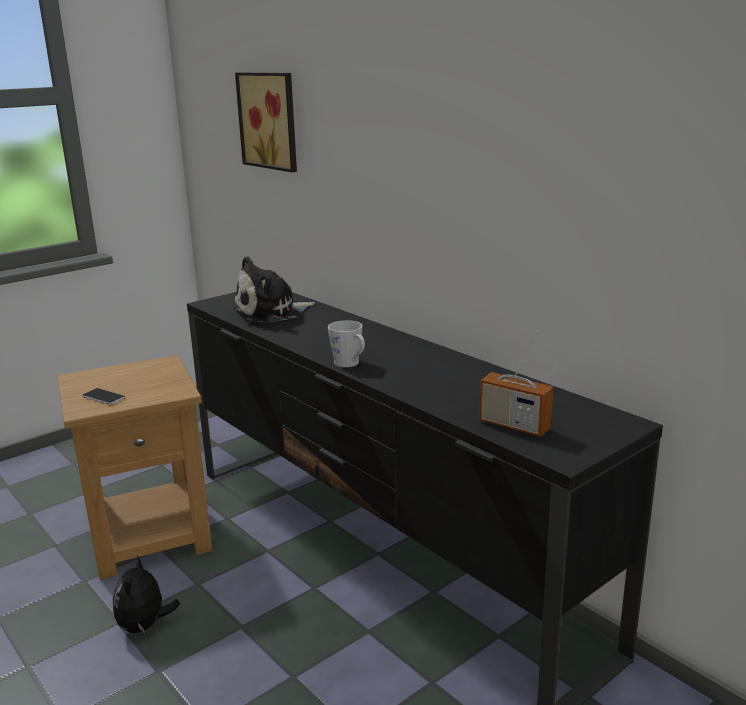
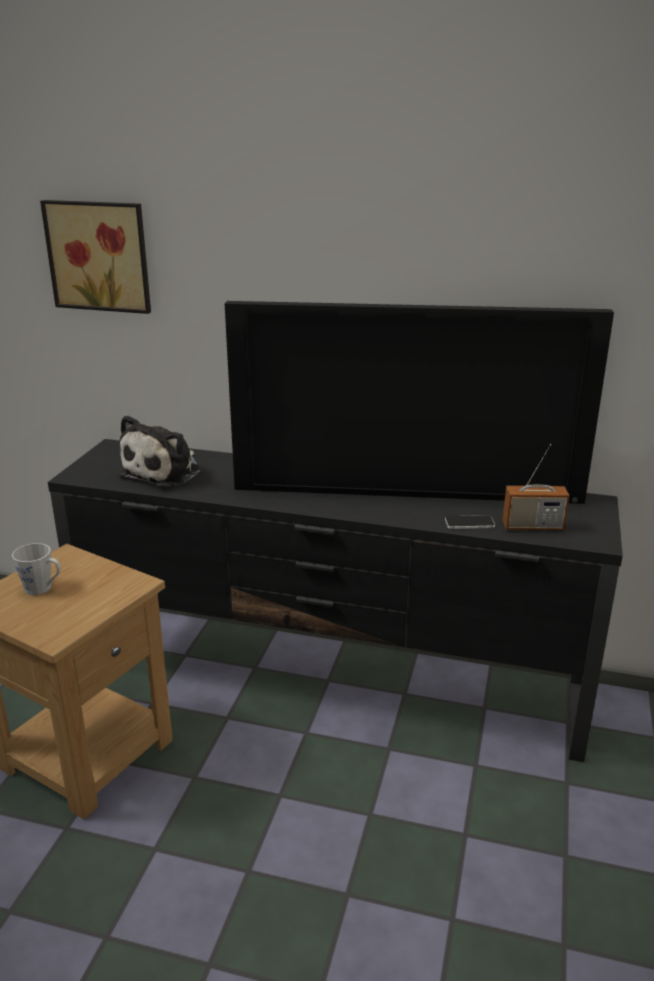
camera: 35 degrees left, 5 degrees up
phone [83,388,125,405] -> phone moved to [445,515,495,529]
plush toy [113,555,180,634] -> none
grey mug [328,320,365,367] -> grey mug moved to [12,543,61,595]
none -> television [225,301,614,504]

